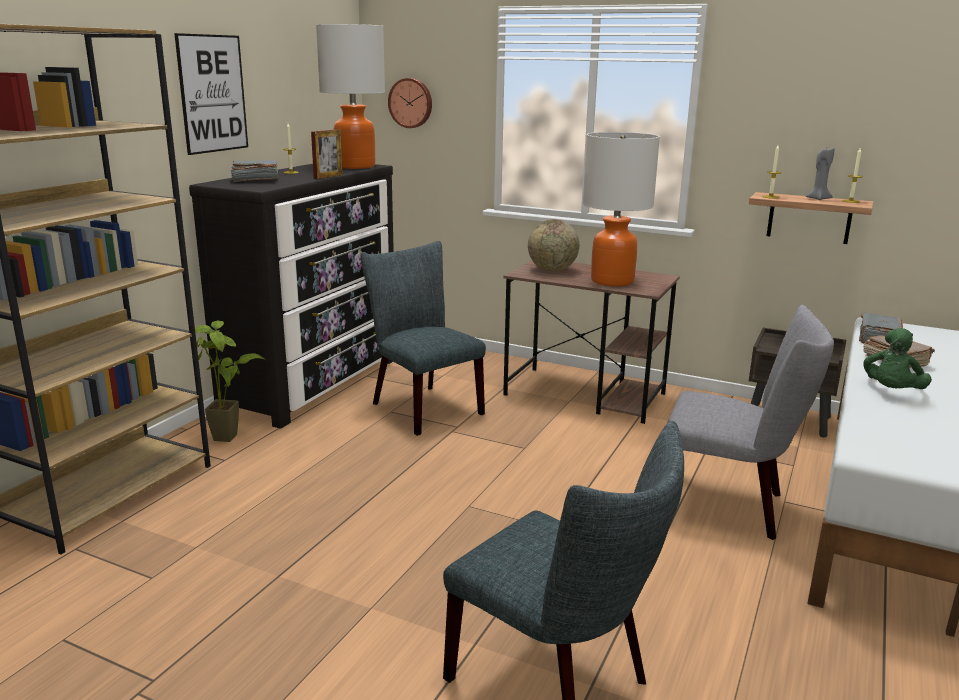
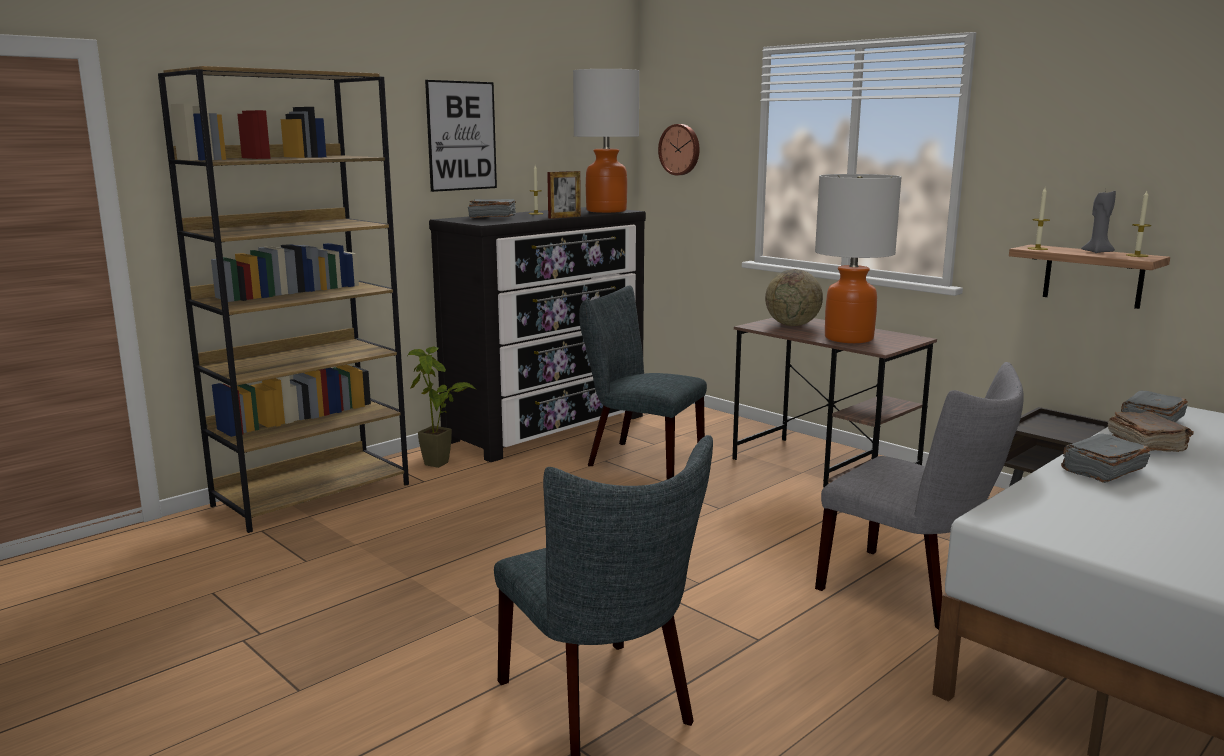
camera: 20 degrees right, 5 degrees down
grey chair [360,241,486,436] -> grey chair turned 45 degrees counterclockwise [579,286,707,479]
green plush toy [864,328,932,389] -> grey book [1061,434,1151,483]

